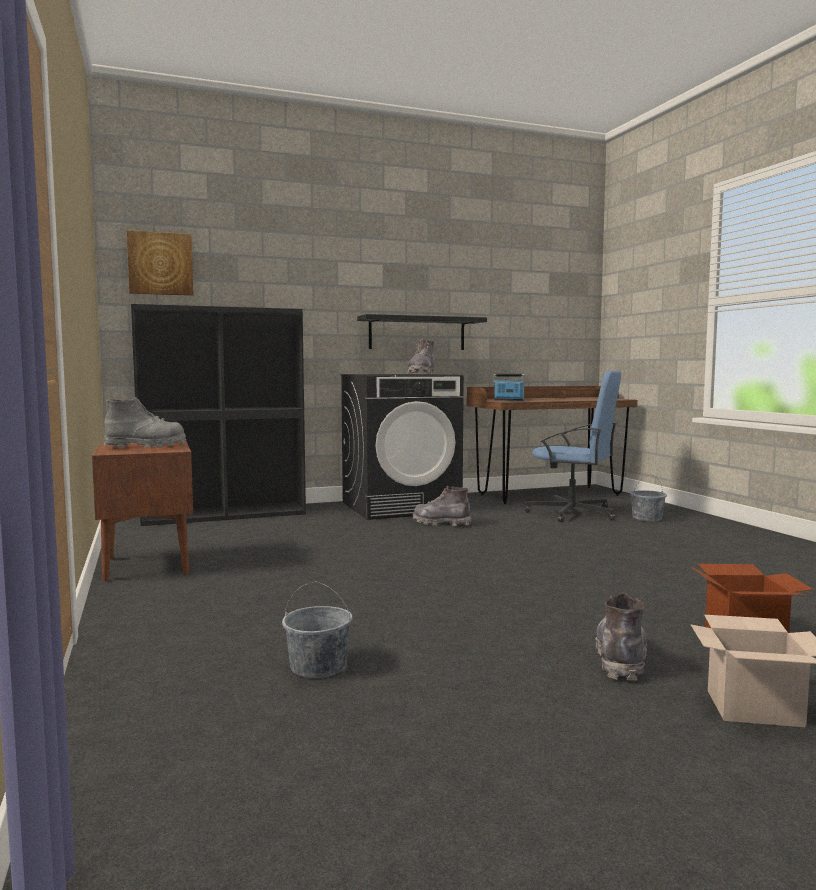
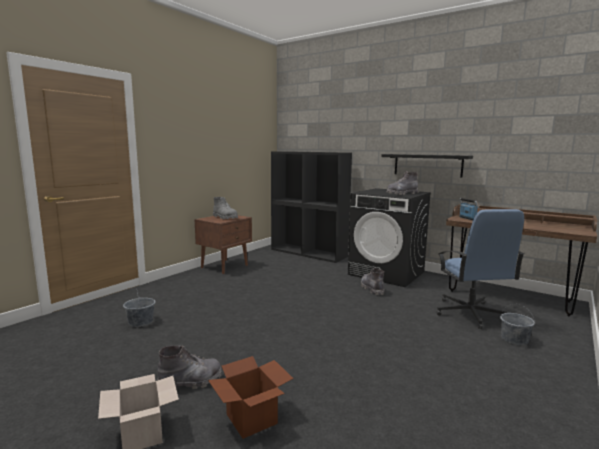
camera: 55 degrees right, 5 degrees up
picture [126,230,194,296] -> none

